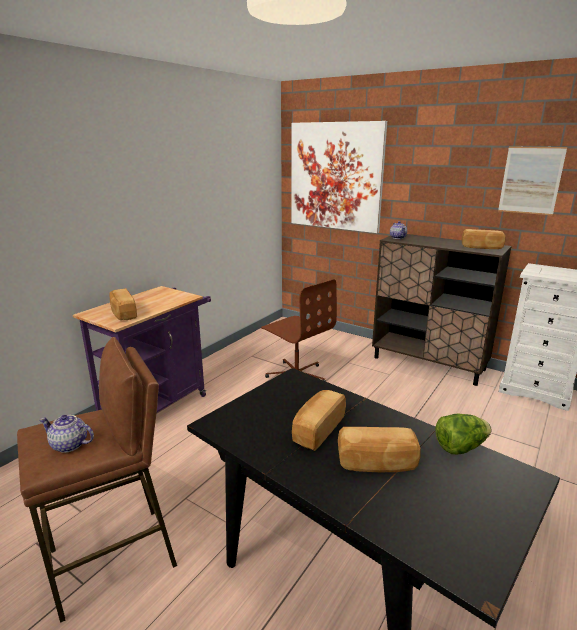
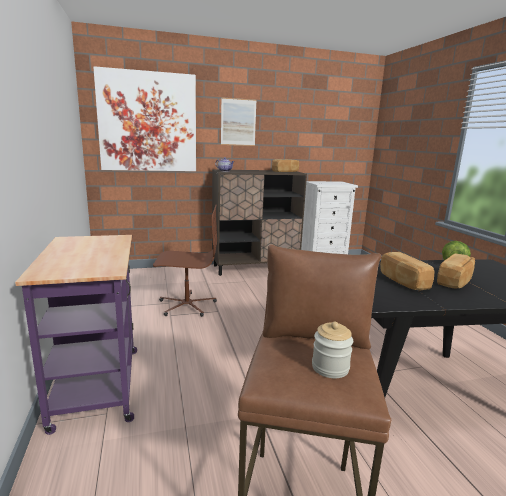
camera: 50 degrees left, 5 degrees down
teapot [39,415,94,453] -> jar [312,322,353,378]
bread [109,288,137,320] -> none
picture [498,147,567,215] -> picture moved to [221,97,257,146]

